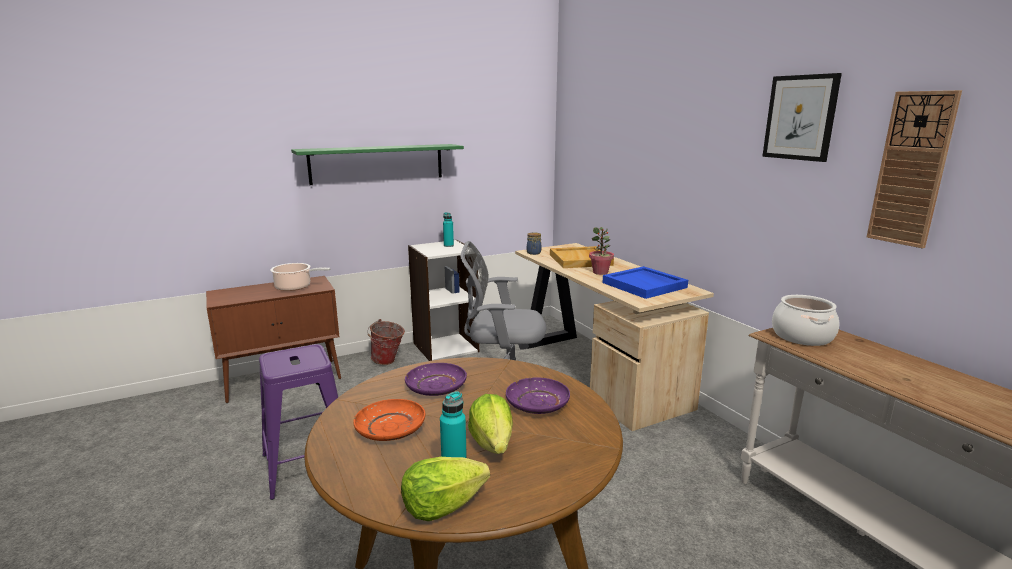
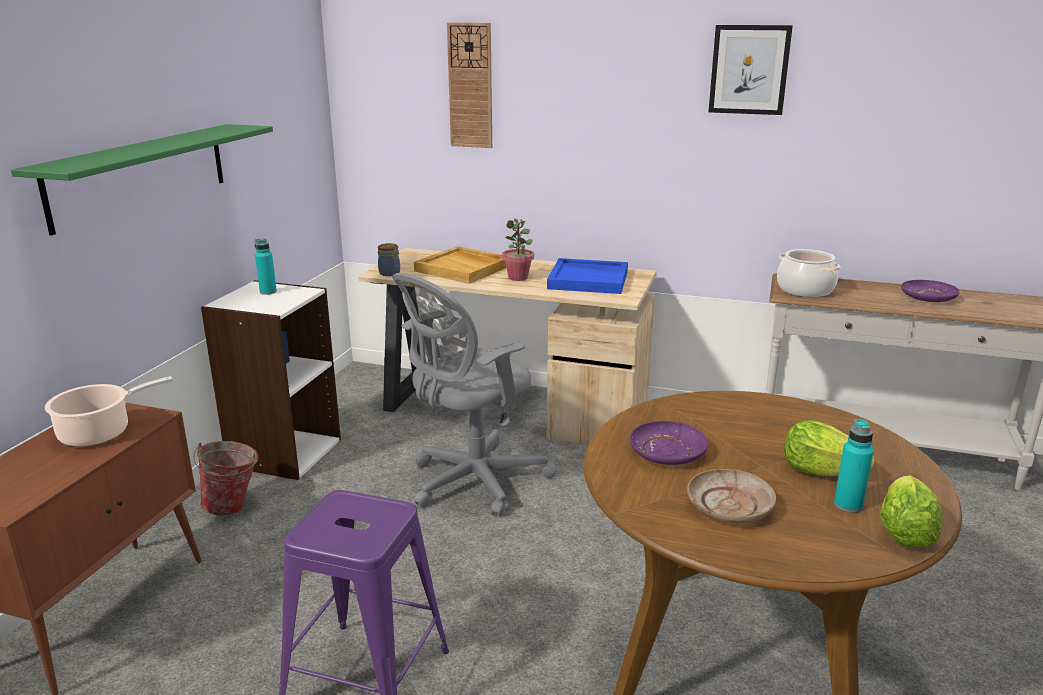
camera: 45 degrees left, 5 degrees up
orange plate [353,399,425,441] -> beige plate [687,469,776,523]
purple plate [506,377,570,414] -> purple plate moved to [901,280,960,302]
wall clock [867,90,962,248] -> wall clock moved to [447,22,492,148]

